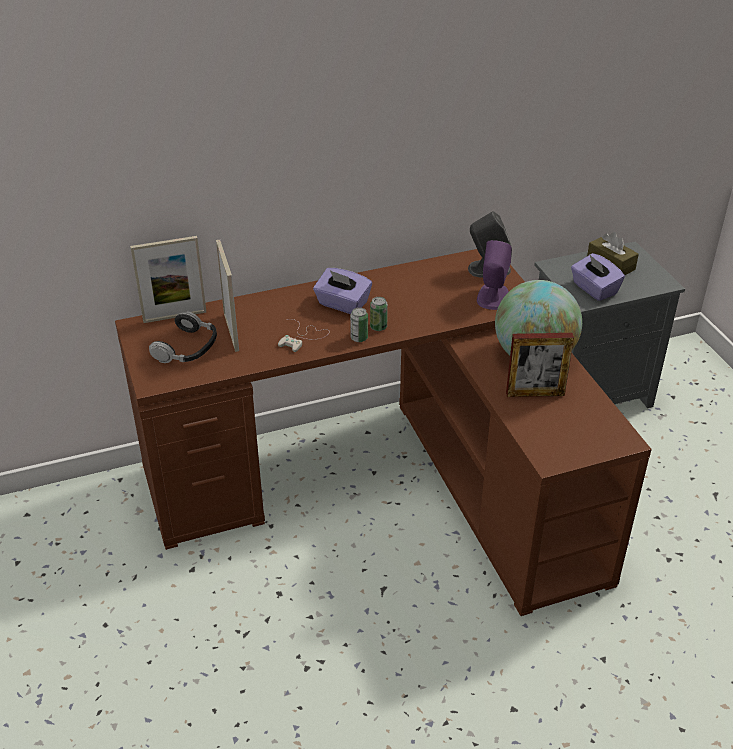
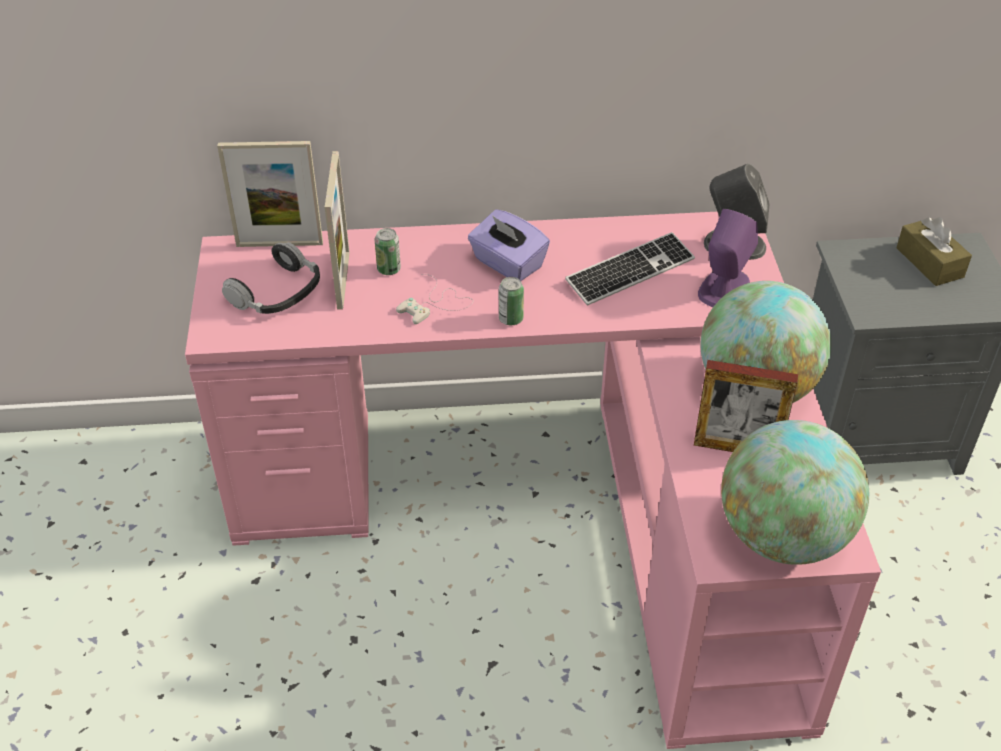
camera: 15 degrees right, 5 degrees up
brown desk [115,249,652,616] -> pink desk [185,212,881,749]
can [370,297,388,331] -> can moved to [375,228,401,275]
purple tissue box [571,253,625,301] -> none
none -> keyboard [565,232,695,305]
none -> globe [721,420,869,565]

